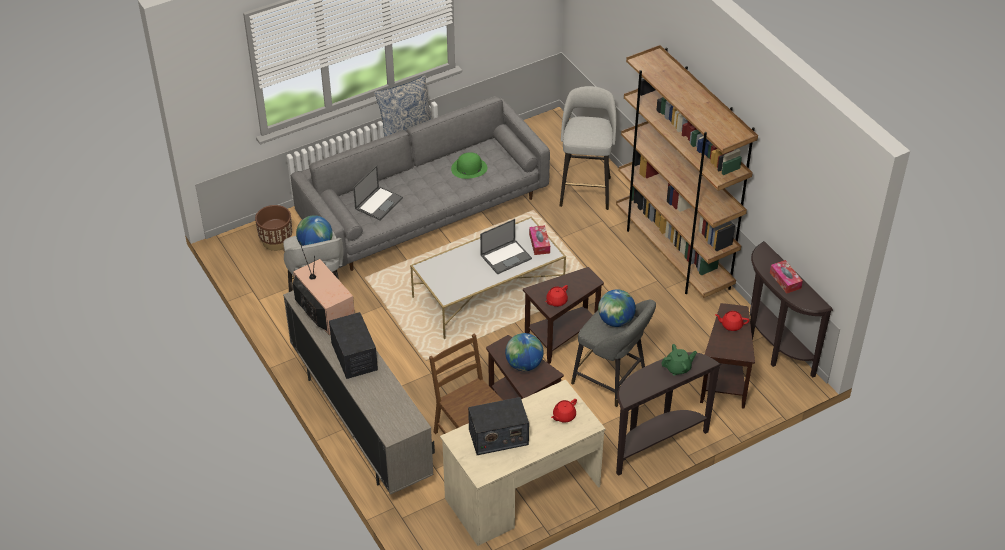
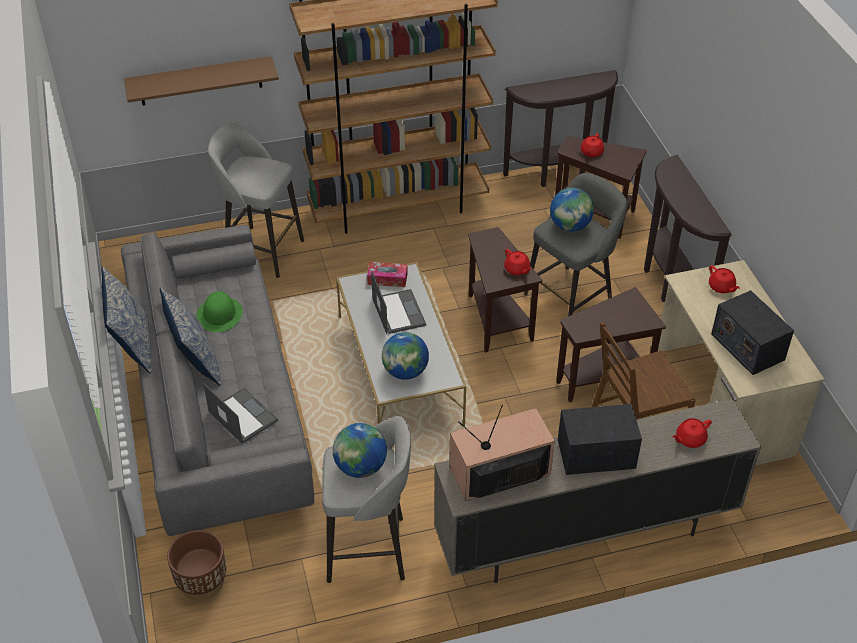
camera: 75 degrees left, 0 degrees up
radio [468,397,529,455] -> radio turned 150 degrees clockwise [711,290,794,375]
globe [505,333,544,371] -> globe moved to [382,332,429,380]
green teapot [661,344,697,376] -> none
tissue box [770,260,803,294] -> none
none -> brown shelf [124,56,279,106]
none -> pillow [160,288,221,386]
none -> red teapot [673,418,712,448]

